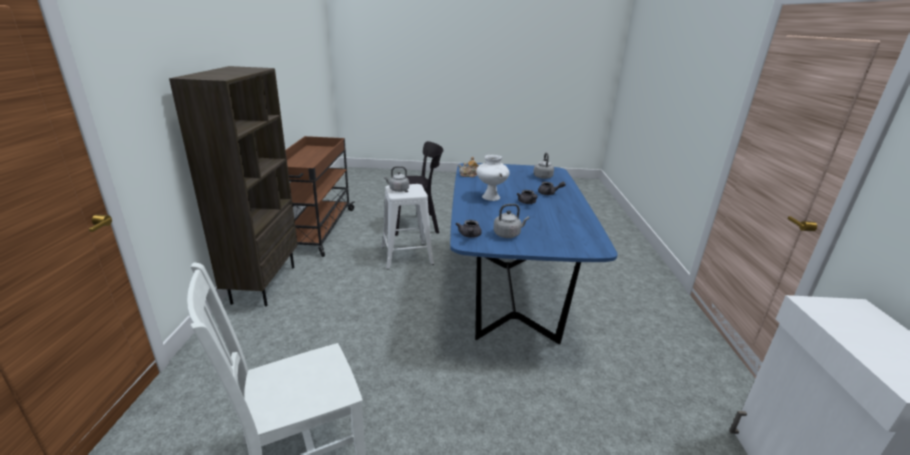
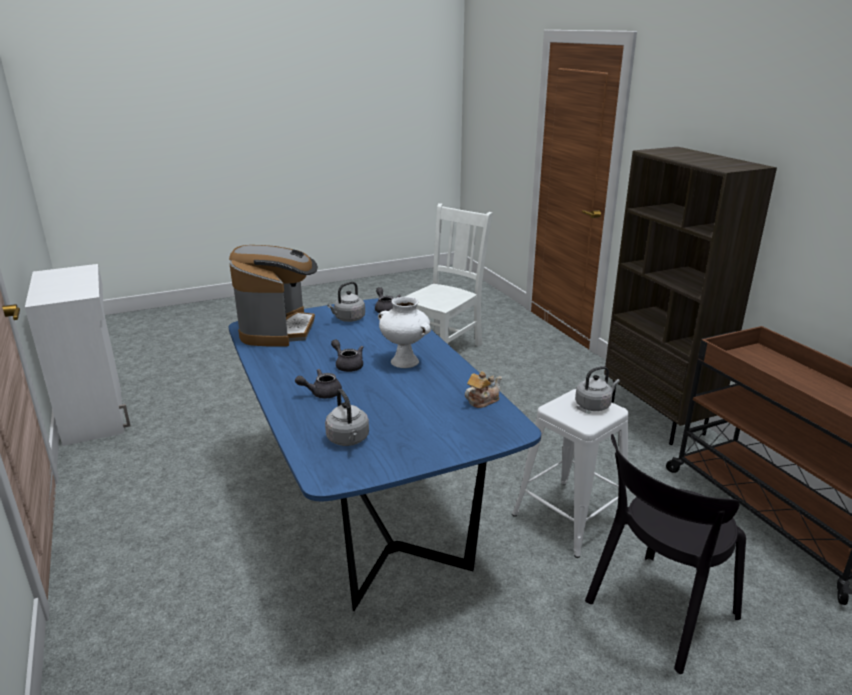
camera: 155 degrees right, 0 degrees up
none -> coffee machine [229,245,318,346]

